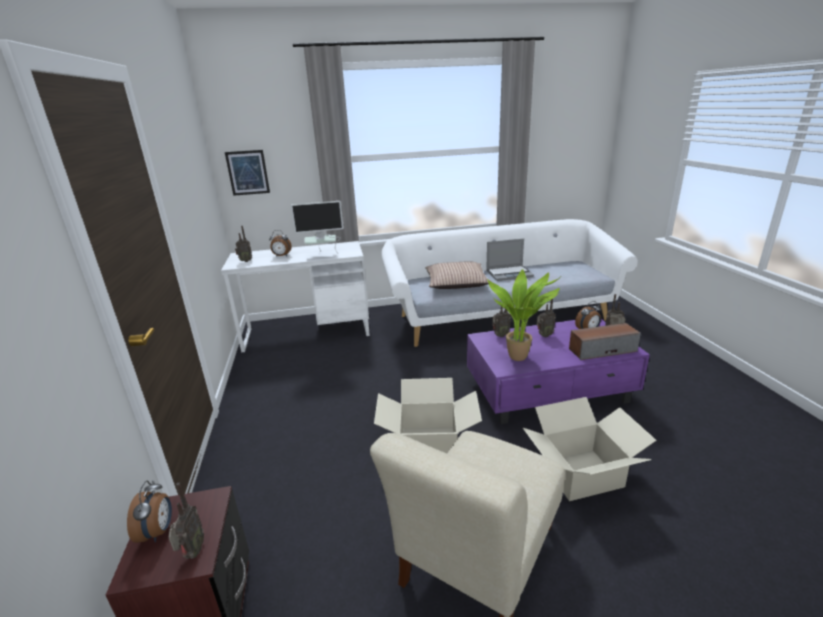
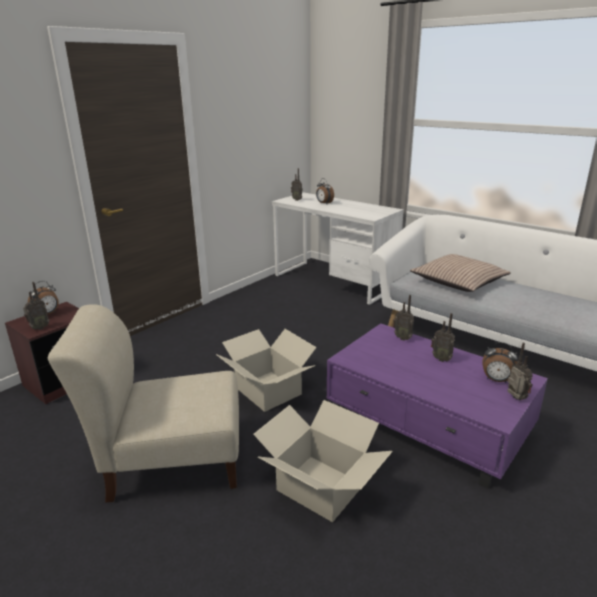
camera: 50 degrees right, 0 degrees up
picture [225,150,270,196] -> none
monitor [290,201,344,254] -> none
laptop [486,239,534,281] -> none
potted plant [487,269,560,361] -> none
speaker [569,323,641,360] -> none

